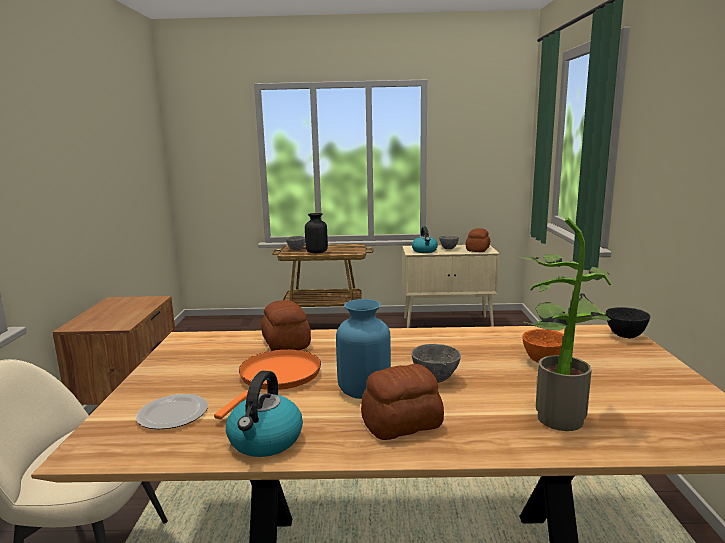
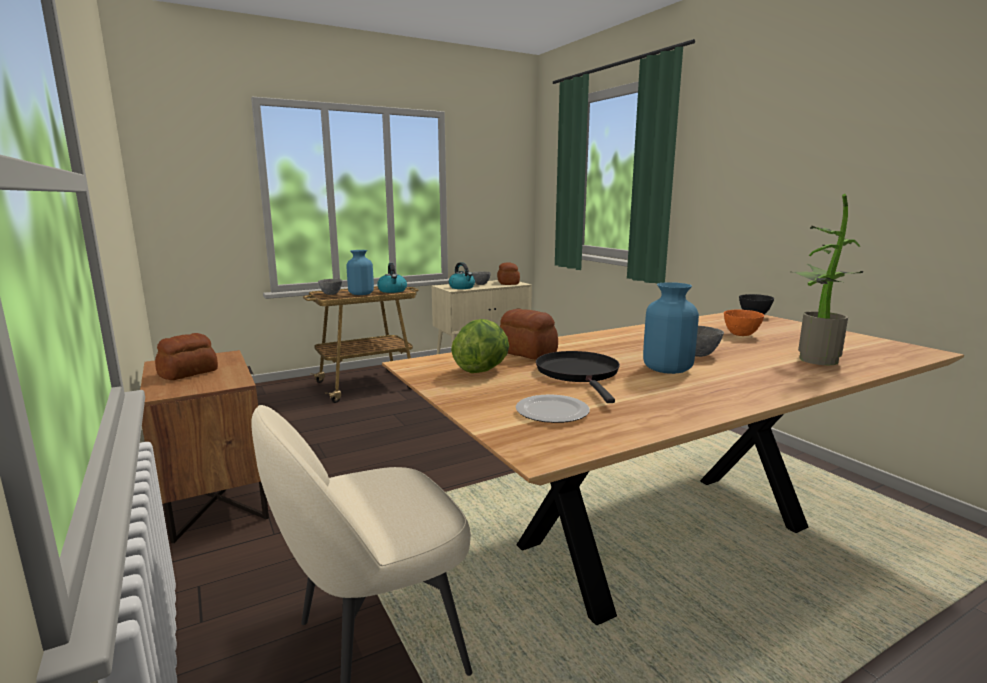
camera: 30 degrees left, 0 degrees up
orange frying pan [214,349,321,419] -> black frying pan [536,351,620,403]
kettle [226,371,303,457] -> kettle moved to [377,263,407,293]
black vase [305,213,328,253] -> blue vase [346,250,374,295]
bread [361,364,444,440] -> bread moved to [155,333,218,380]
none -> lettuce [451,319,509,373]

